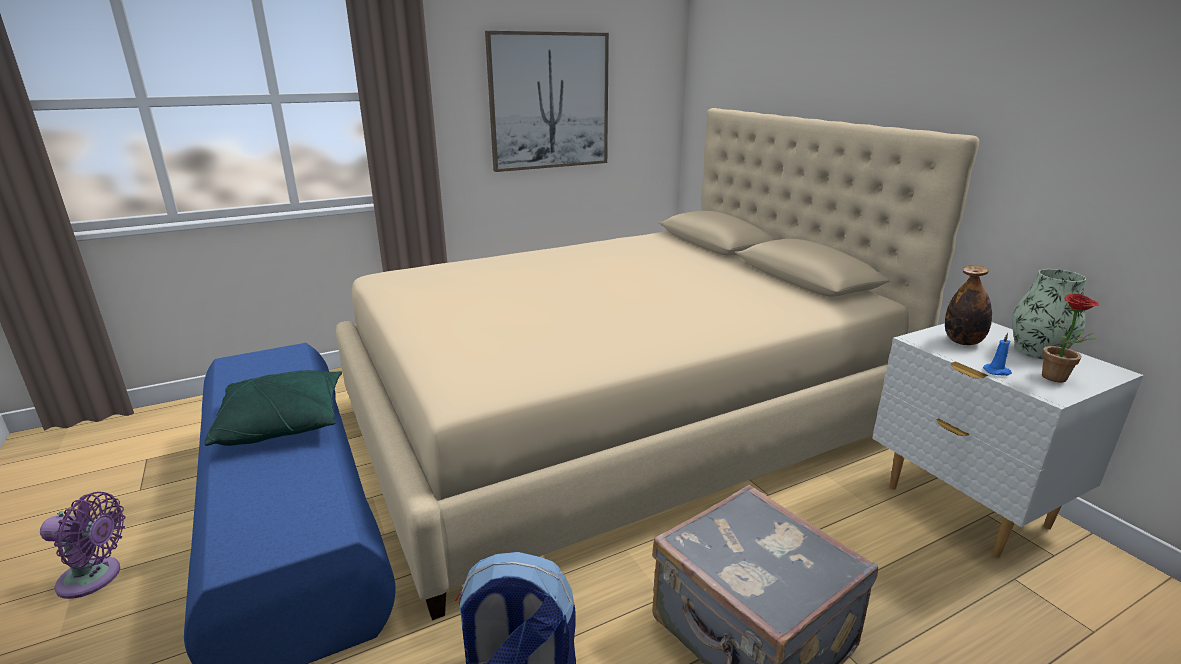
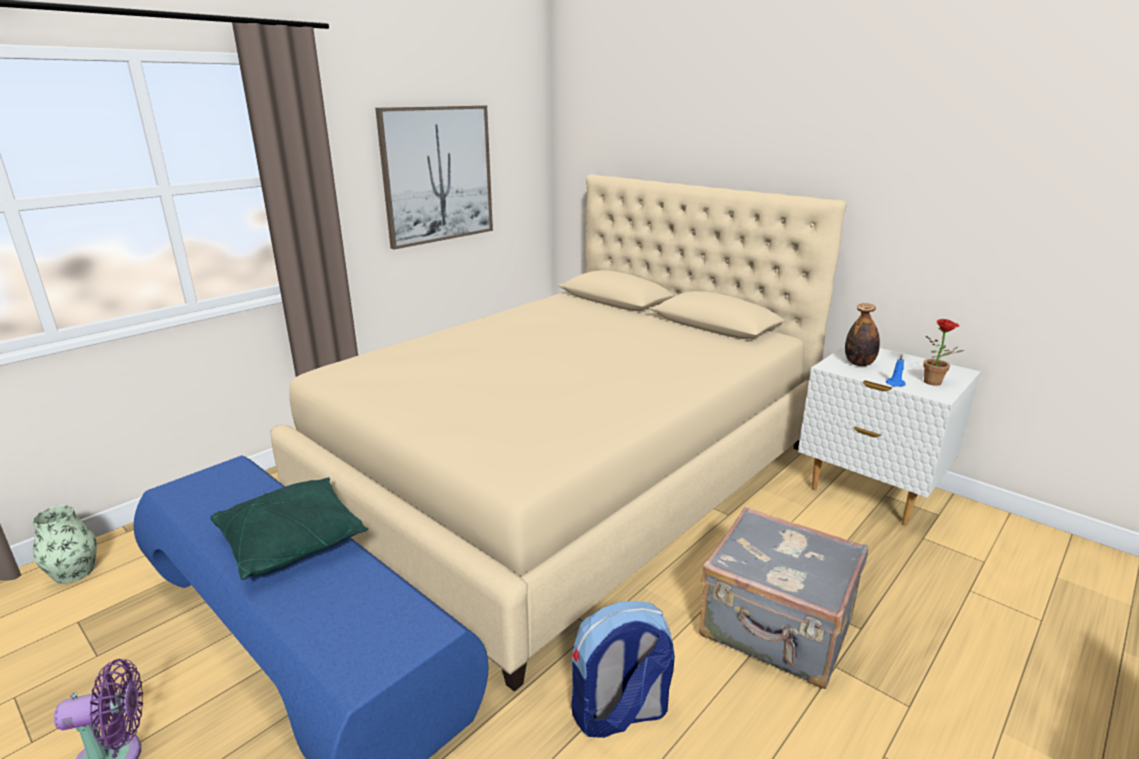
camera: 20 degrees left, 0 degrees up
vase [1012,269,1086,359] -> vase moved to [32,505,97,584]

